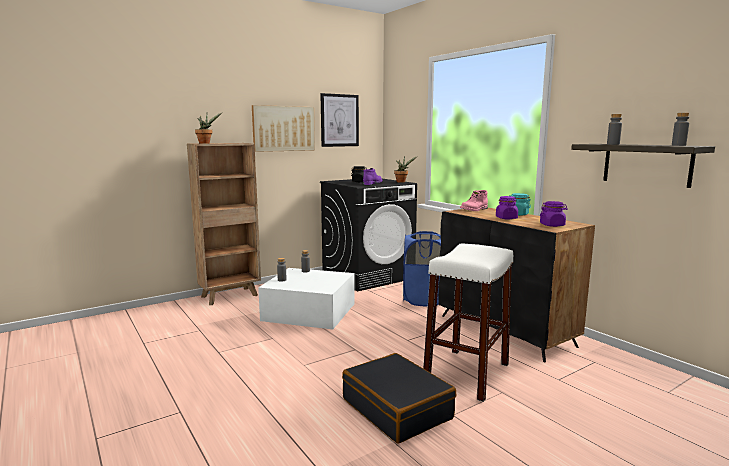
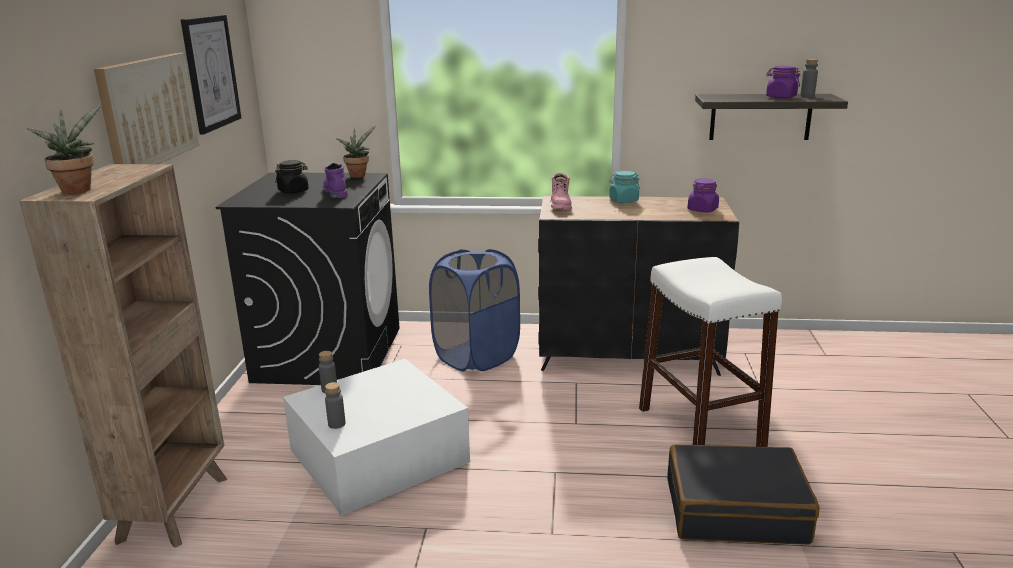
camera: 50 degrees left, 10 degrees up
purple jar [496,196,518,219] -> purple jar moved to [766,66,800,99]
grey bottle [607,114,622,145] -> none

